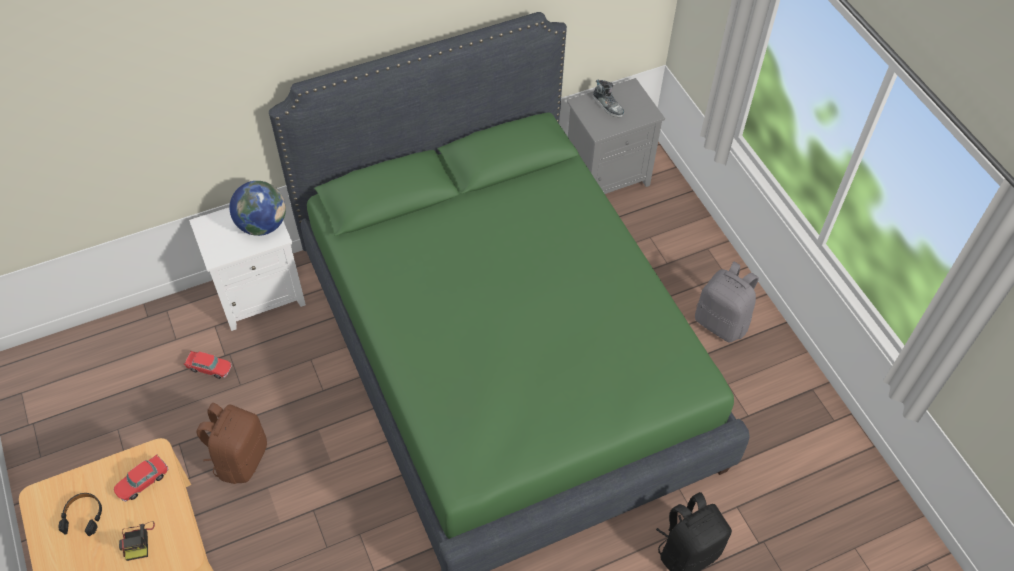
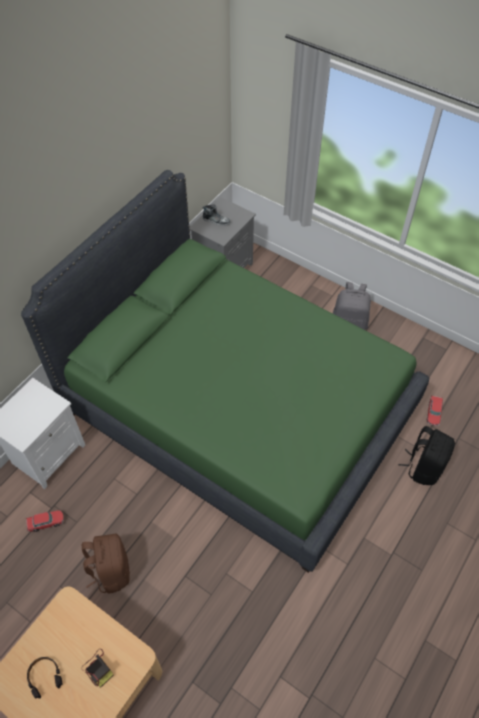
camera: 30 degrees left, 0 degrees up
toy car [114,455,168,502] -> toy car moved to [427,396,443,426]
globe [230,181,286,236] -> none

